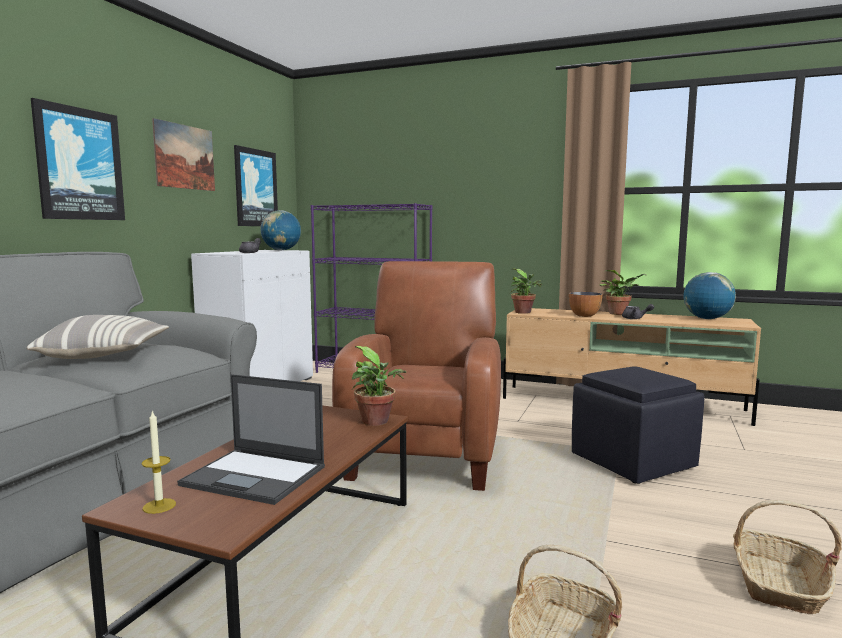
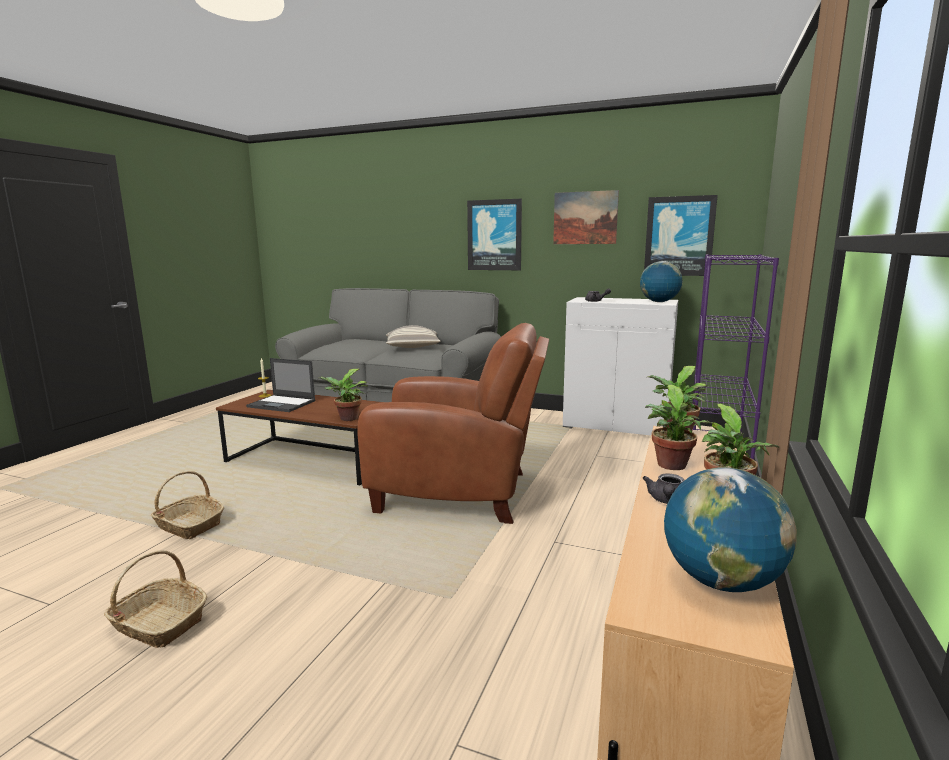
camera: 90 degrees right, 5 degrees up
laptop [177,374,325,505] -> laptop turned 90 degrees counterclockwise [246,358,316,412]
bowl [569,292,603,317] -> potted plant [645,385,713,470]
black ottoman [572,366,704,484] -> none

